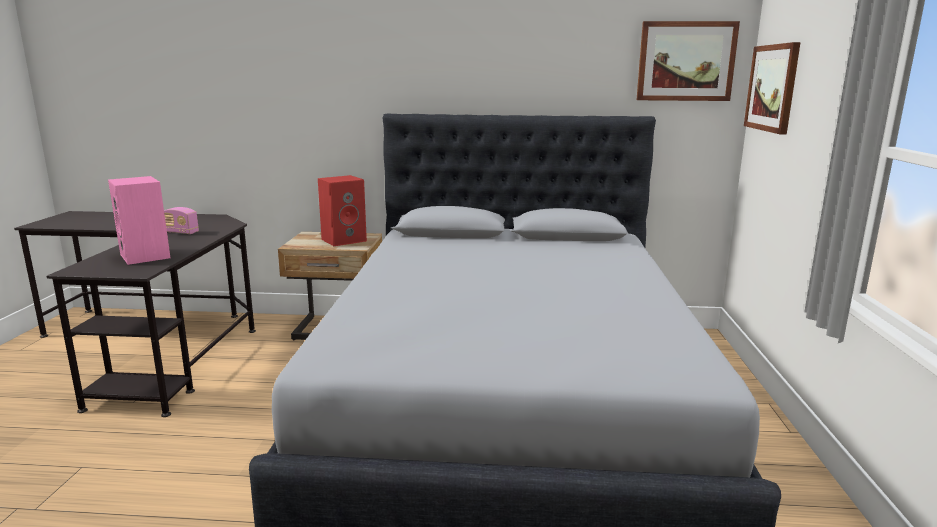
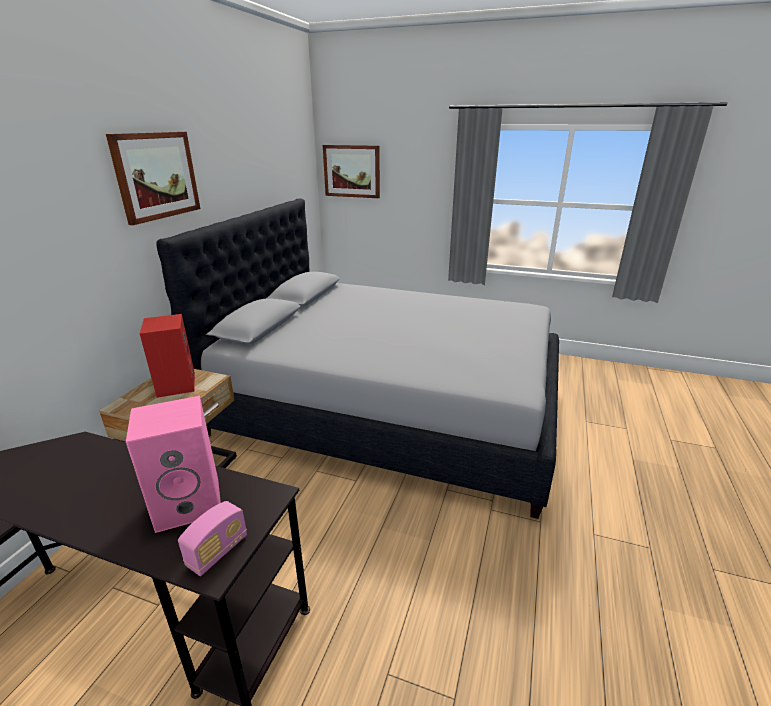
camera: 75 degrees left, 10 degrees up
radio [164,207,199,234] -> radio moved to [178,501,247,576]
picture [637,21,740,101] -> picture moved to [106,132,200,225]

